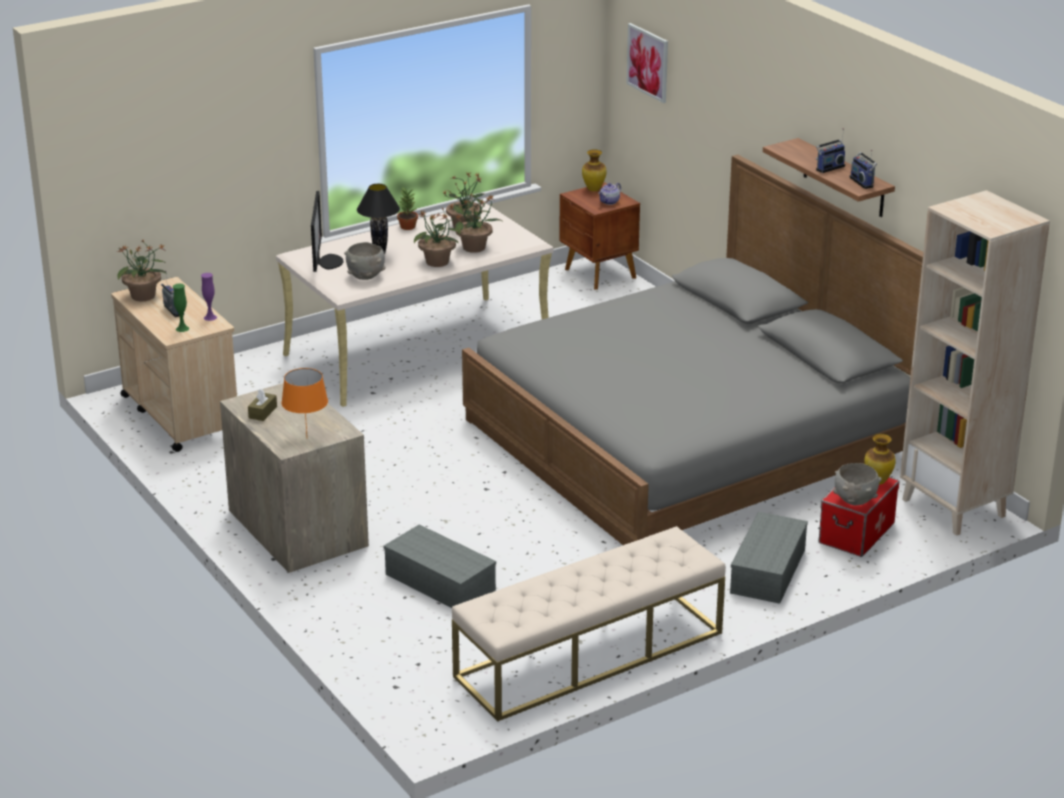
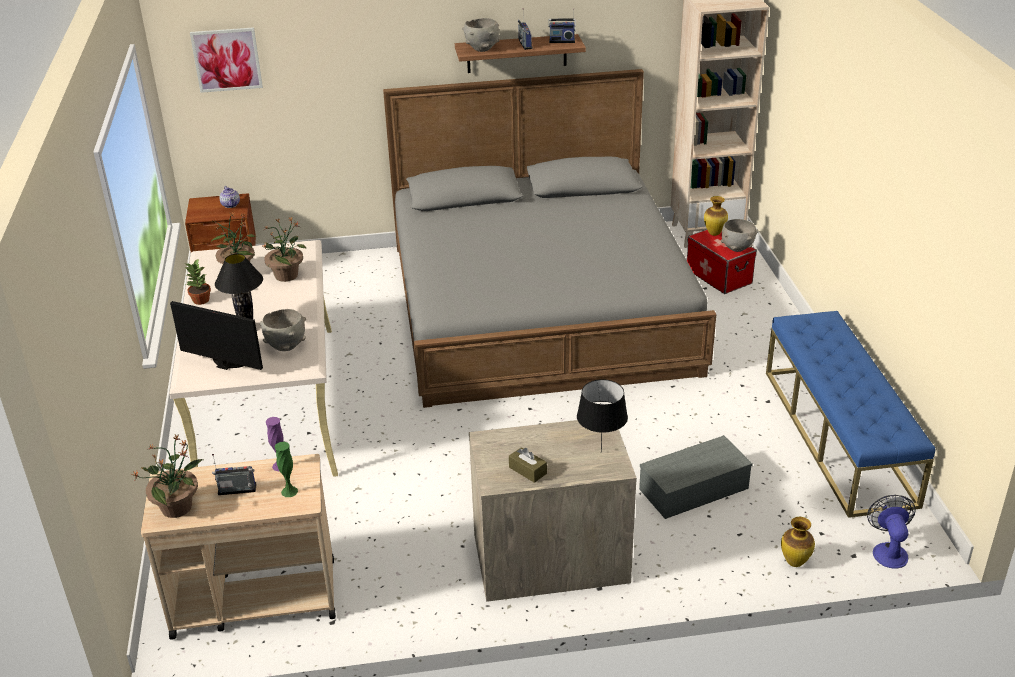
camera: 65 degrees left, 5 degrees up
orange table lamp [281,368,328,435] -> black table lamp [577,379,628,452]
potted plant [414,207,462,267] -> none
beige bench [452,526,726,722] -> blue bench [766,311,935,518]
vase [582,149,607,191] -> vase moved to [781,517,815,567]
grey storage box [730,512,808,604] -> none
none -> grey bowl [462,18,500,52]
none -> fan [867,495,916,568]

